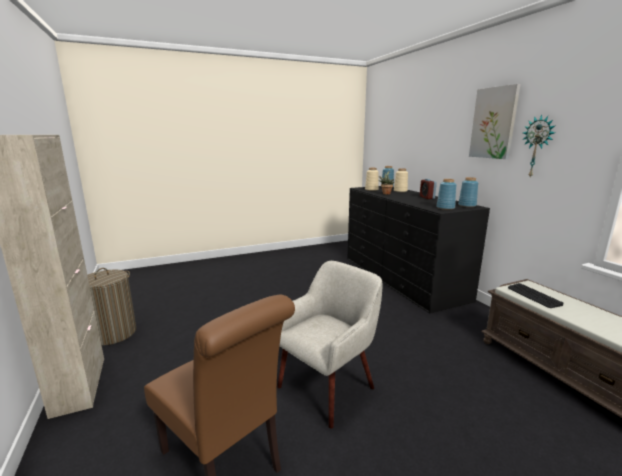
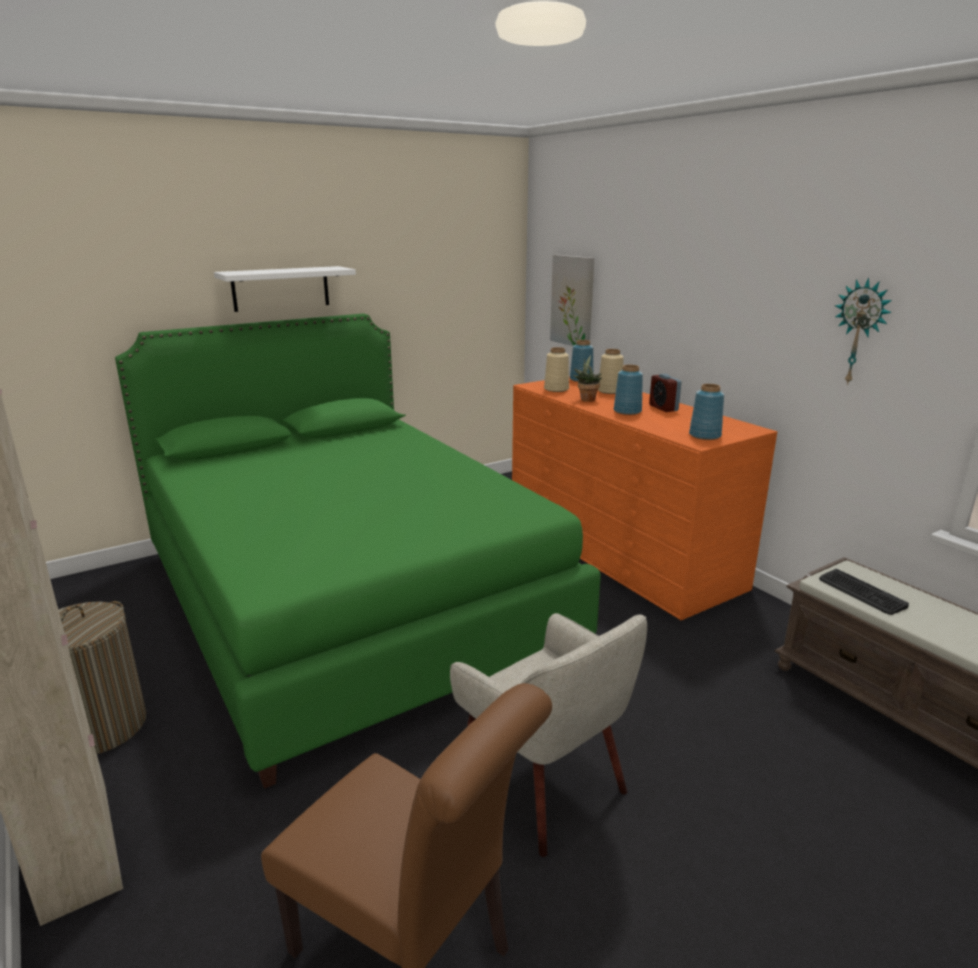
camera: 10 degrees left, 5 degrees up
beige armchair [277,261,382,428] -> beige armchair turned 105 degrees clockwise [450,613,647,857]
black dresser [347,186,490,313] -> orange dresser [512,376,777,620]
blue vase [458,177,478,207] -> blue vase moved to [614,365,643,415]
picture [469,84,521,159] -> picture moved to [550,255,594,346]
none -> green bed [115,314,601,789]
none -> white shelf [214,266,356,312]

